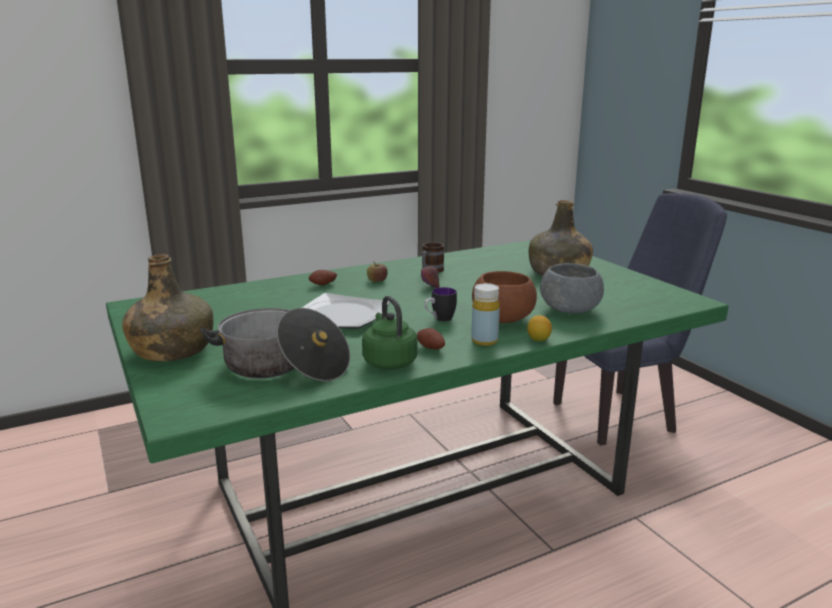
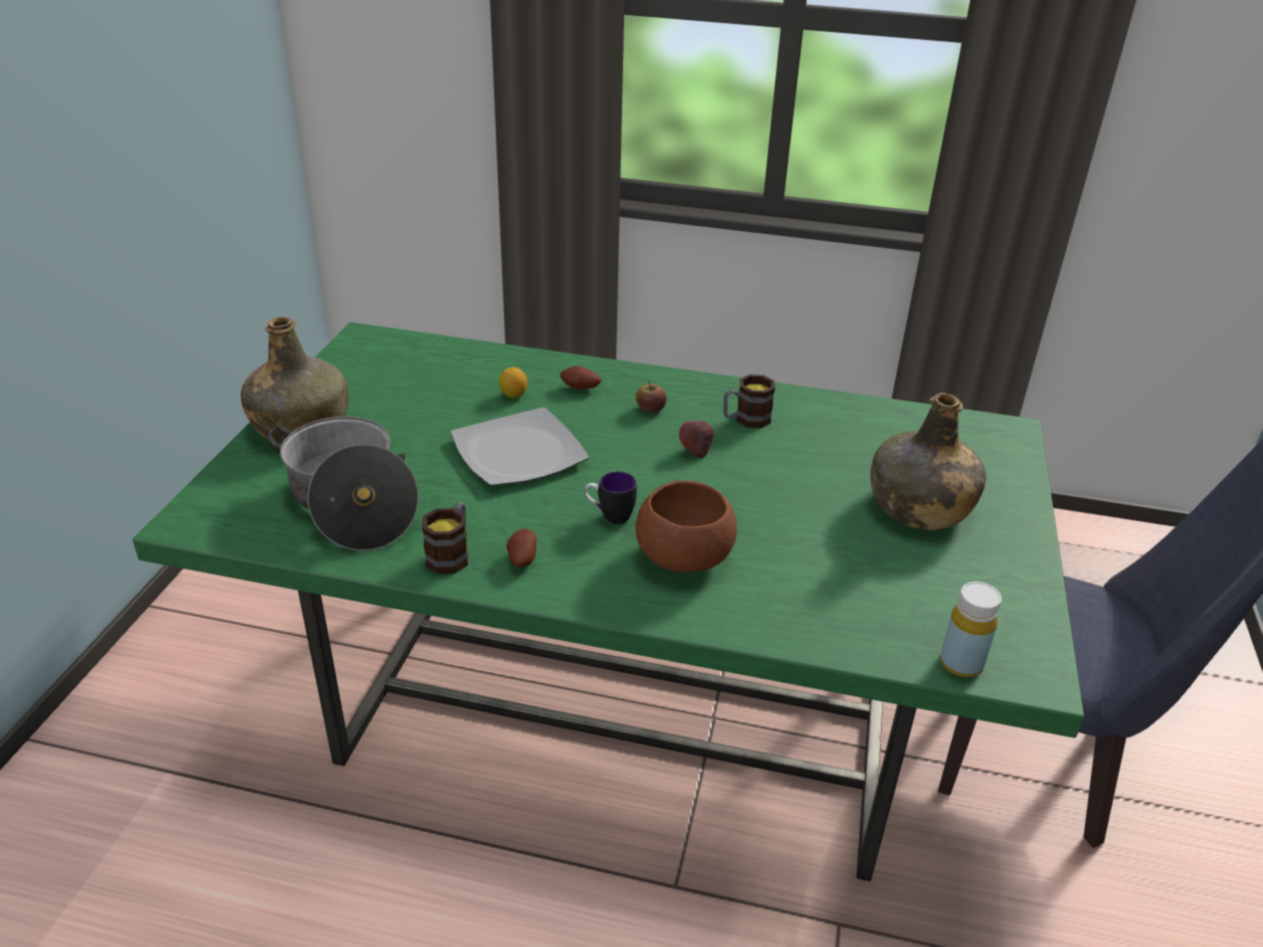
camera: 40 degrees right, 15 degrees up
green kettle [362,296,418,369] -> mug [422,502,468,574]
yellow bottle [471,283,500,346] -> yellow bottle moved to [940,582,1002,677]
lemon [527,315,552,341] -> lemon moved to [499,367,527,398]
grey bowl [540,263,604,313] -> none

